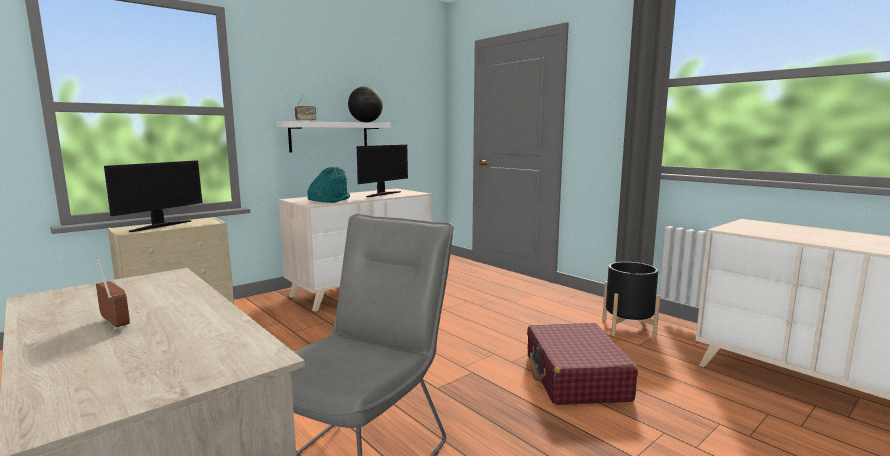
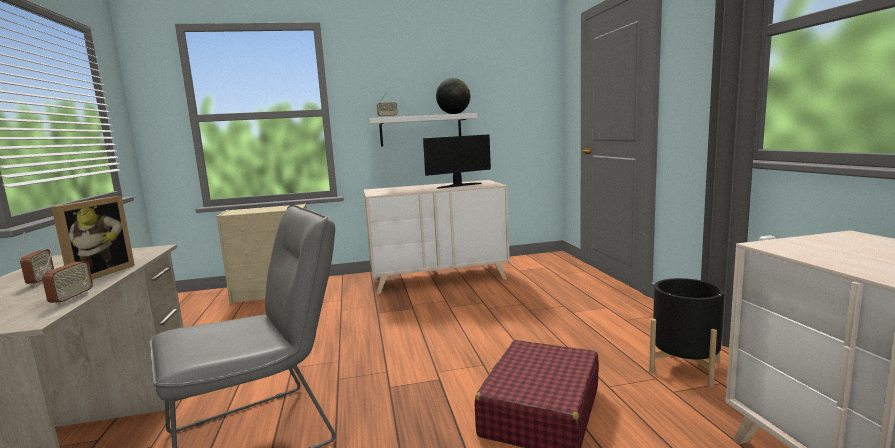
camera: 30 degrees right, 0 degrees up
monitor [104,160,202,232] -> none
turquoise hat [307,167,350,203] -> none
none -> radio [42,242,93,305]
none -> picture frame [51,196,135,280]

